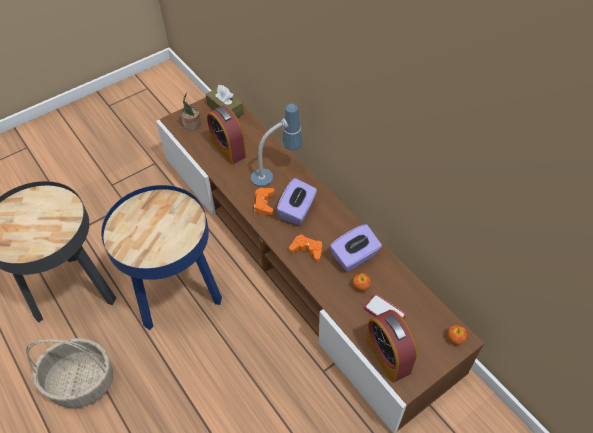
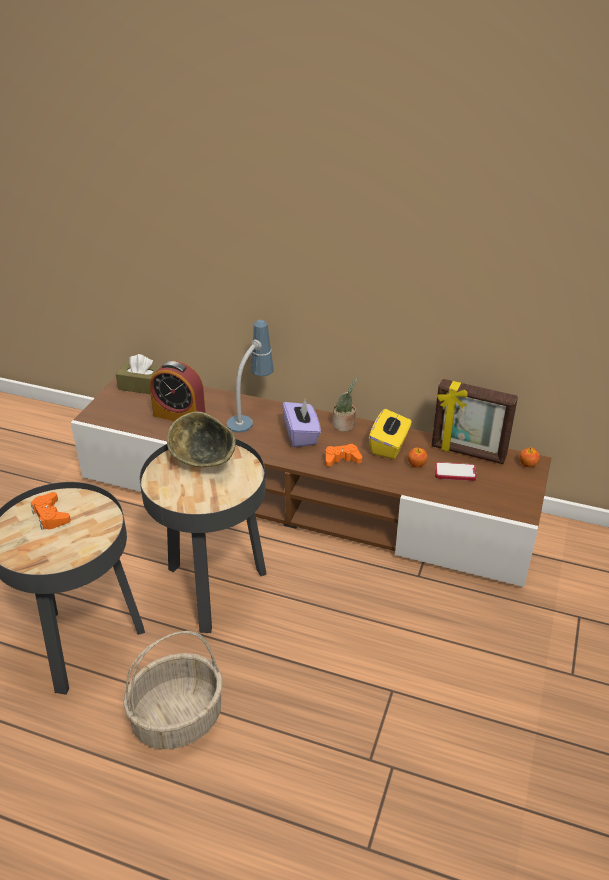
camera: 35 degrees left, 15 degrees down
blue side table [101,185,222,330] -> black side table [140,439,267,633]
potted plant [181,93,201,130] -> potted plant moved to [333,377,358,432]
orange game controller [254,188,275,215] -> orange game controller moved to [31,492,71,530]
purple tissue box [330,224,382,272] -> yellow tissue box [369,409,412,459]
alarm clock [366,310,417,383] -> none
none -> bowl [167,412,236,467]
none -> picture frame [431,379,518,464]

